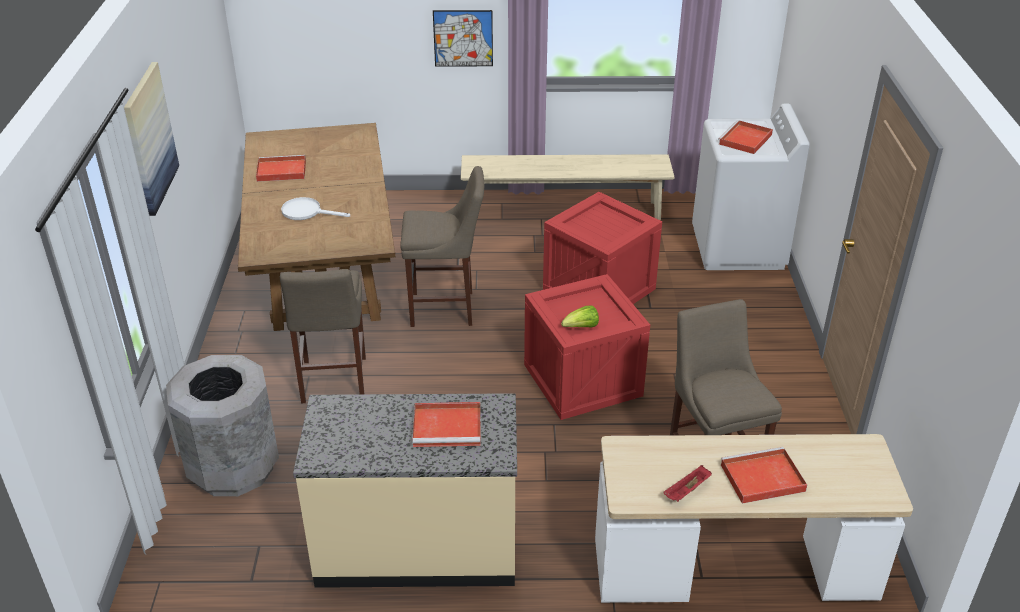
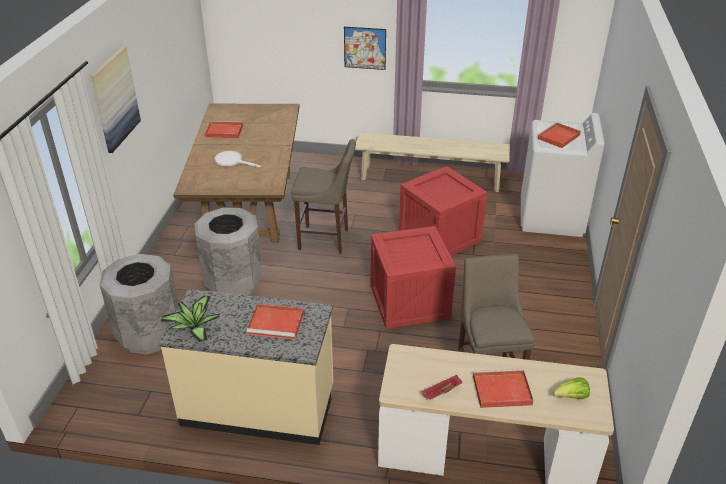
camera: 10 degrees right, 0 degrees up
beige stool [280,269,366,403] -> grey trash can [194,207,263,295]
lettuce [561,305,599,328] -> lettuce moved to [553,378,590,399]
none -> potted plant [161,296,221,342]

